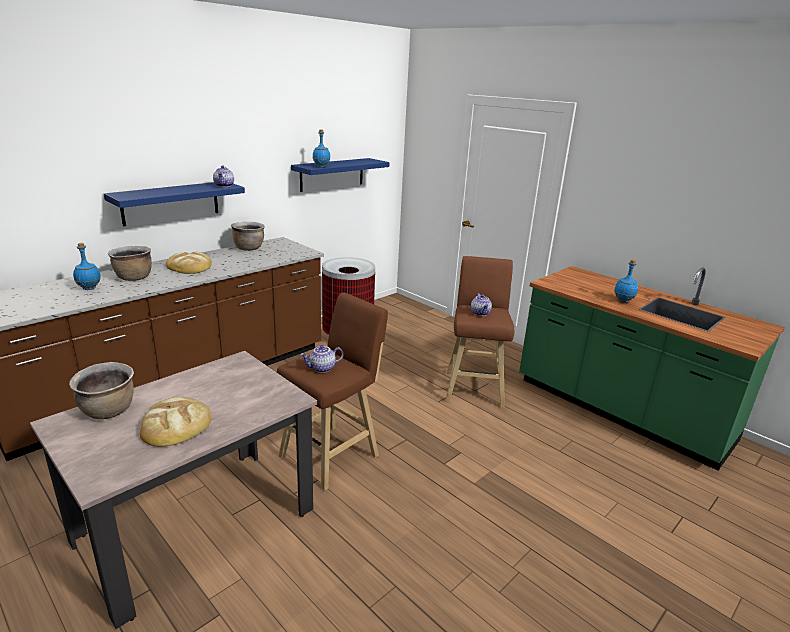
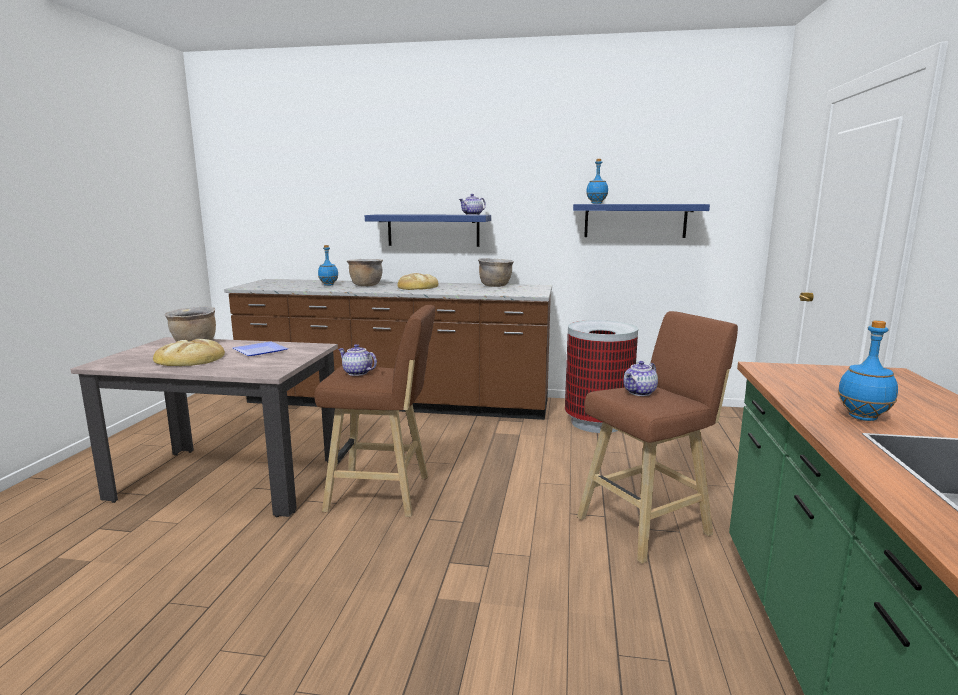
camera: 55 degrees right, 10 degrees down
none -> plate [233,341,288,356]

